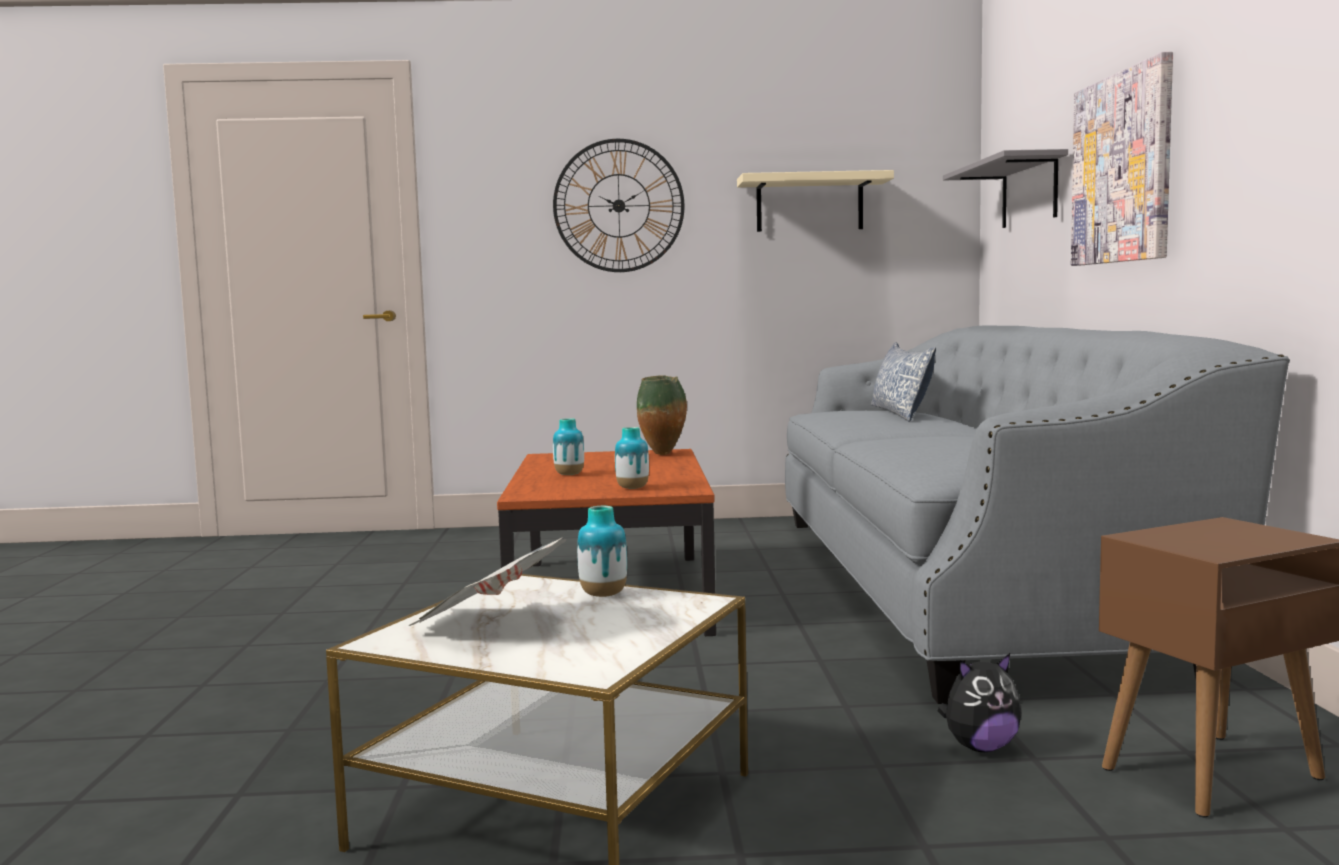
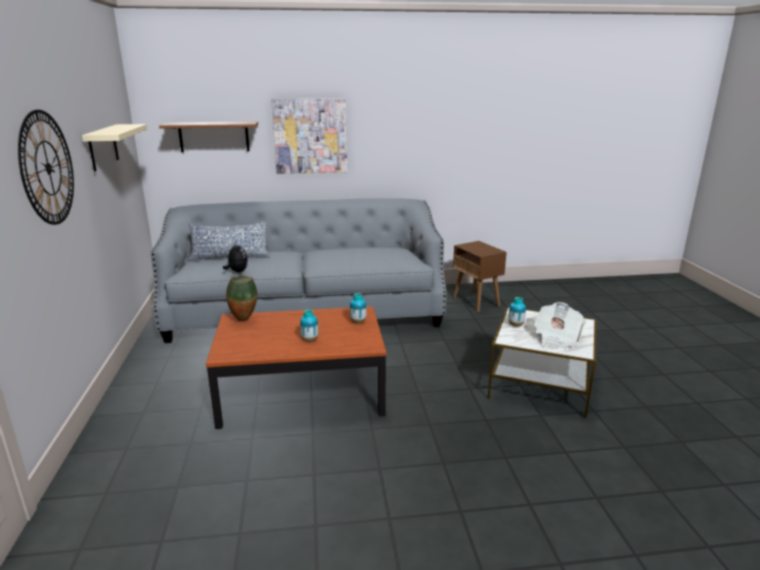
camera: 95 degrees left, 15 degrees up
plush toy [938,653,1022,752] -> plush toy moved to [223,241,248,272]
grey shelf [943,149,1068,228] -> brown shelf [159,121,258,152]

